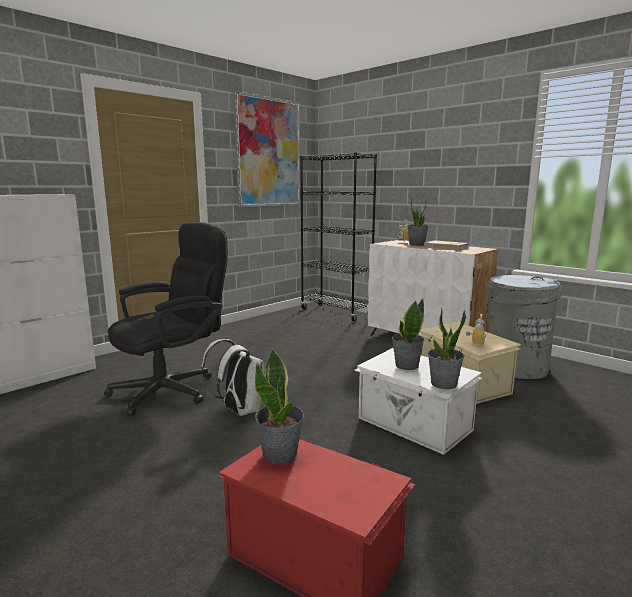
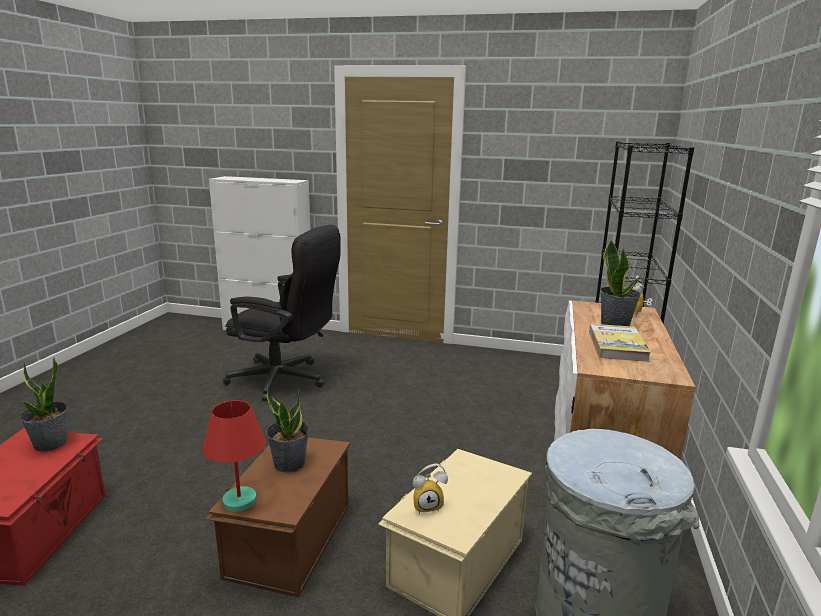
camera: 60 degrees right, 5 degrees up
white backpack [201,339,265,416] -> none
picture [234,91,300,207] -> none
white storage box [354,348,482,455] -> brown storage box [205,437,350,597]
potted plant [428,307,466,389] -> red table lamp [203,400,266,512]

